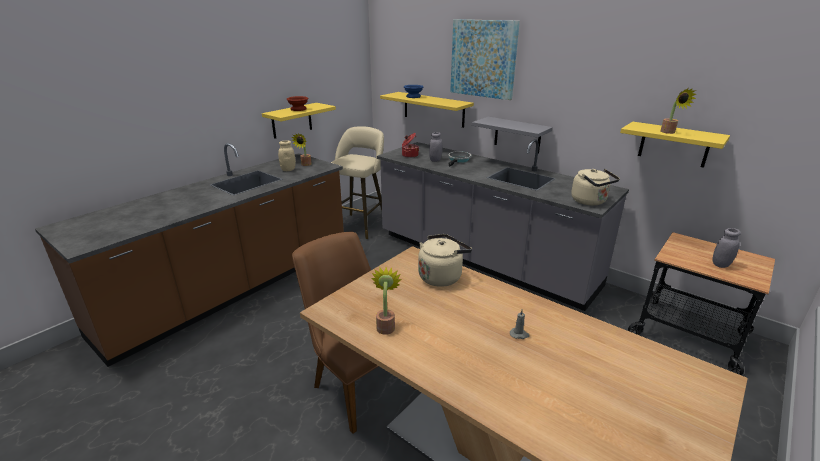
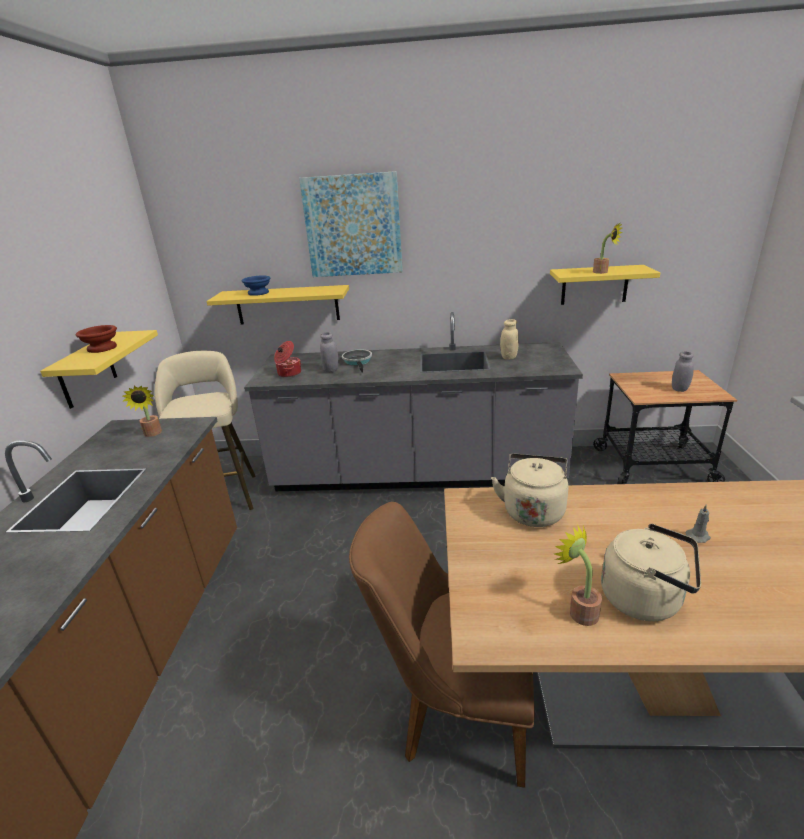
camera: 35 degrees left, 0 degrees up
beige jar [278,140,296,171] -> beige jar moved to [500,319,519,360]
grey shelf [472,117,553,154] -> none
beige kettle [571,169,620,206] -> beige kettle moved to [601,524,701,621]

